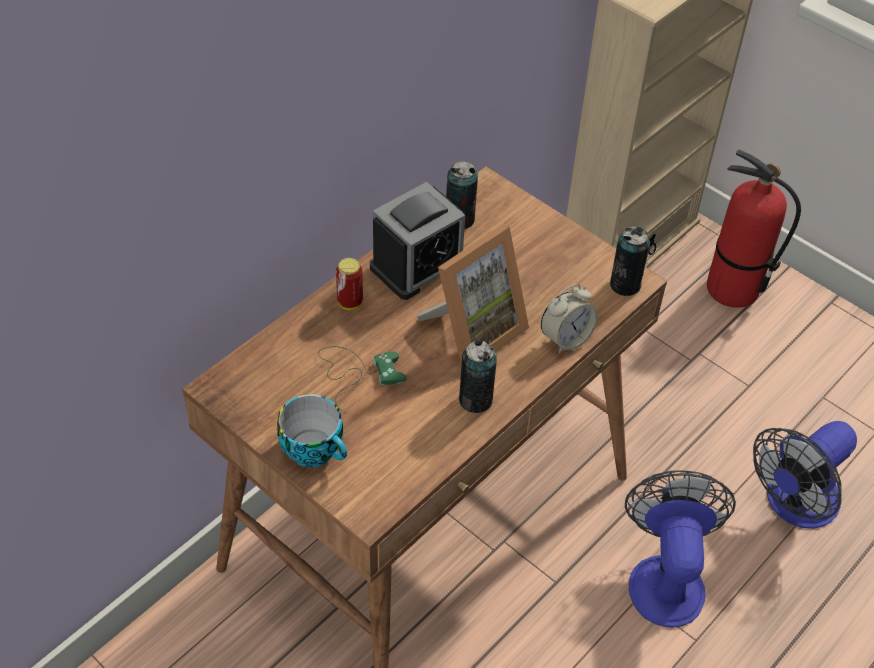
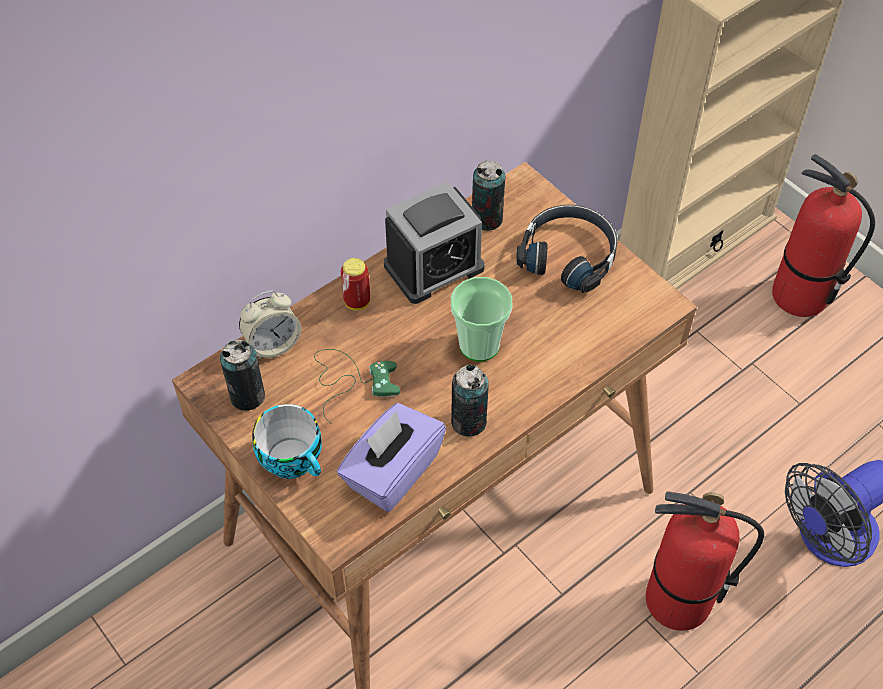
camera: 10 degrees right, 5 degrees up
picture frame [417,224,529,365] -> cup [451,277,513,362]
alarm clock [541,284,598,353] -> alarm clock moved to [239,290,301,359]
can [610,227,650,296] -> can moved to [220,340,265,411]
fan [625,470,736,627] -> fire extinguisher [646,492,764,631]
none -> purple tissue box [337,403,446,512]
none -> black headphones [516,205,617,293]

